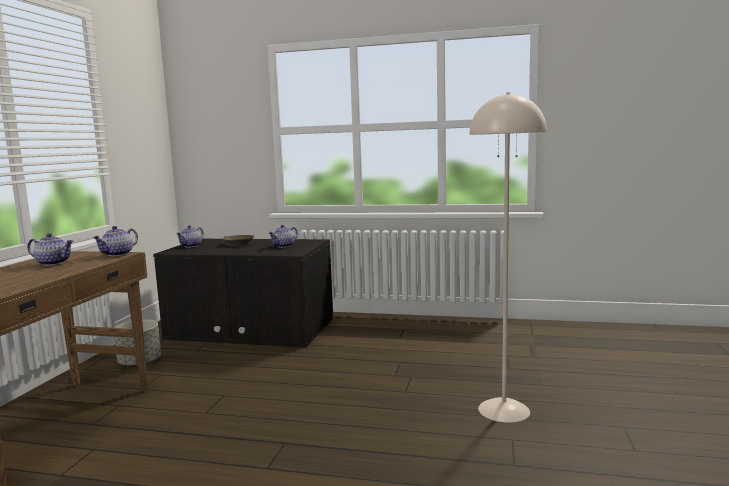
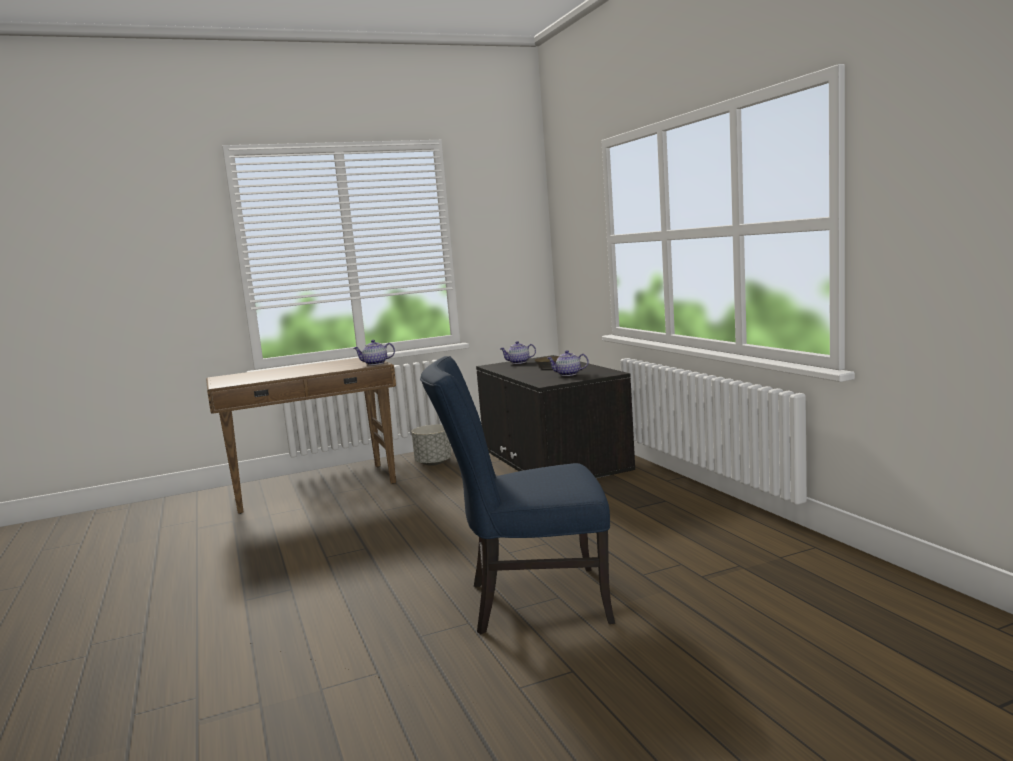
camera: 55 degrees right, 0 degrees up
teapot [27,233,73,266] -> none
beige floor lamp [469,92,547,423] -> blue chair [420,356,615,634]

